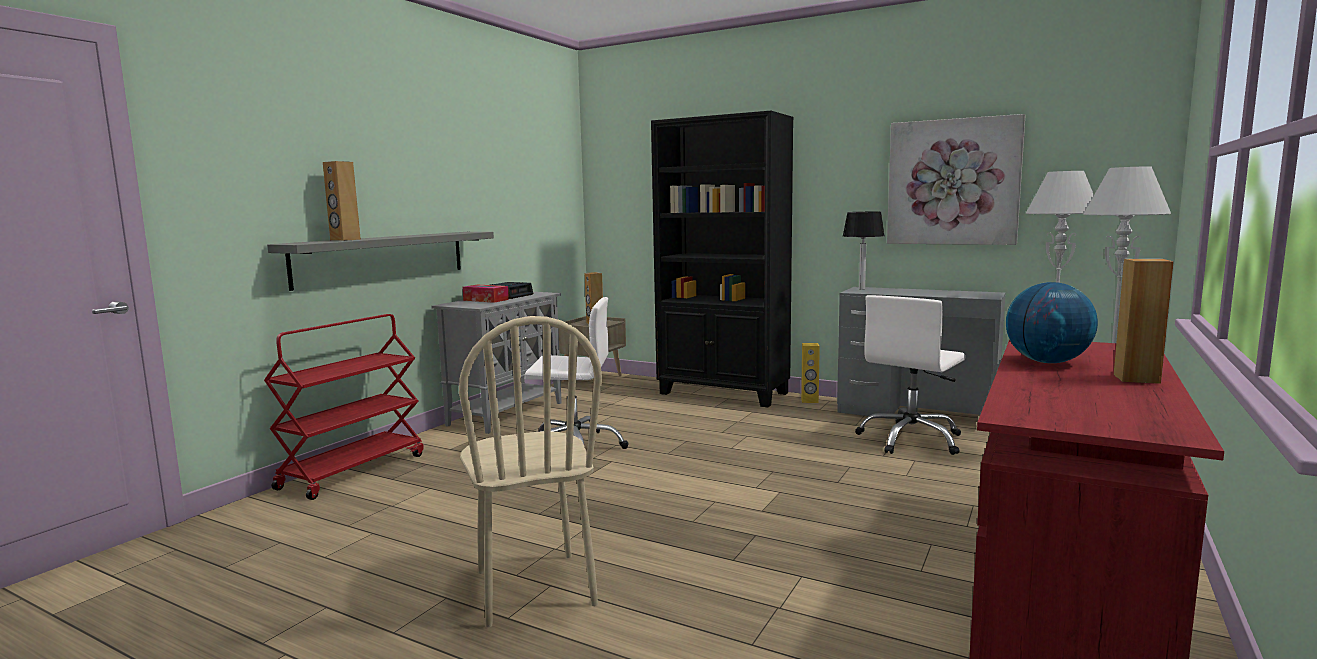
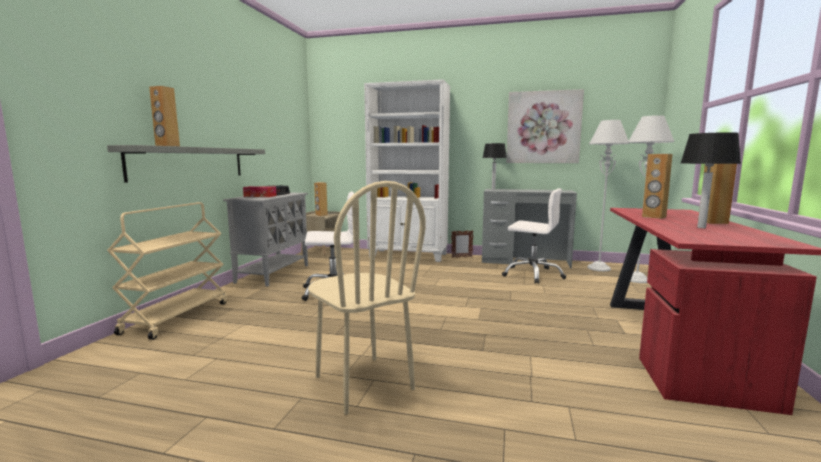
camera: 15 degrees left, 0 degrees up
red cart [264,314,424,500] -> beige cart [107,202,227,340]
black bookcase [651,111,794,407] -> white bookcase [364,79,450,262]
yellow speaker [801,343,820,403] -> picture frame [451,230,473,258]
white office chair [855,295,966,455] -> white office chair turned 90 degrees counterclockwise [502,188,566,284]
globe [1006,282,1098,363] -> brown speaker [642,154,672,219]
none -> table lamp [681,132,741,228]

